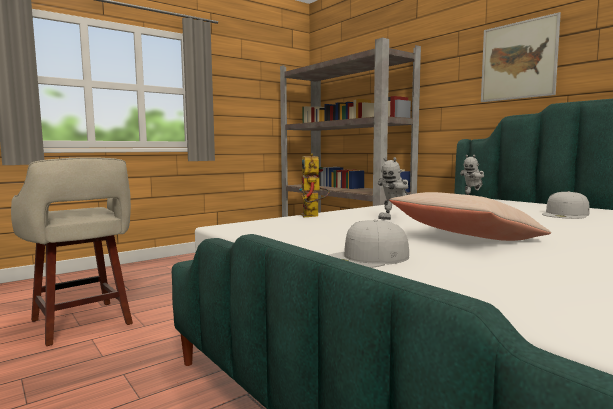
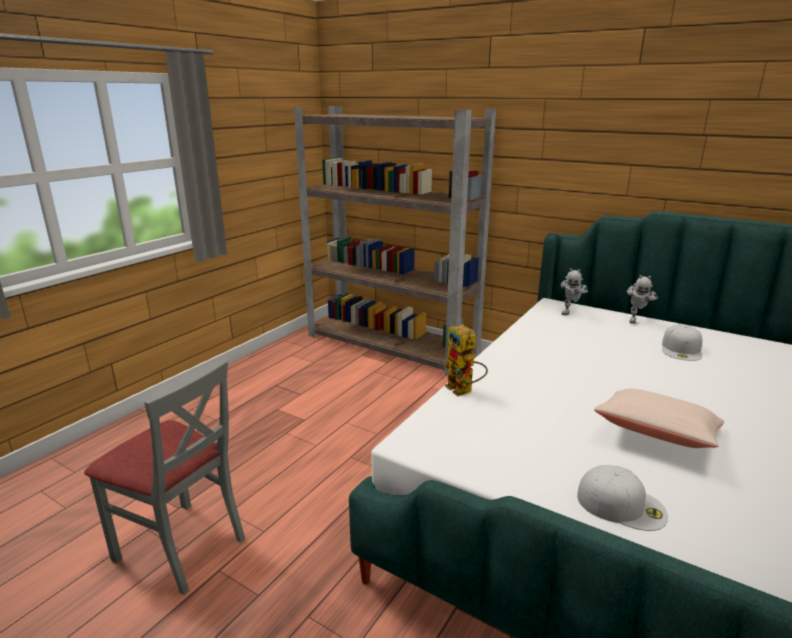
camera: 20 degrees left, 15 degrees up
beige stool [11,157,133,346] -> grey chair [84,360,245,595]
white cap [329,220,409,268] -> white cap turned 105 degrees counterclockwise [577,465,668,531]
toy robot [378,157,409,220] -> toy robot moved to [626,275,658,324]
picture [481,12,561,102] -> none

